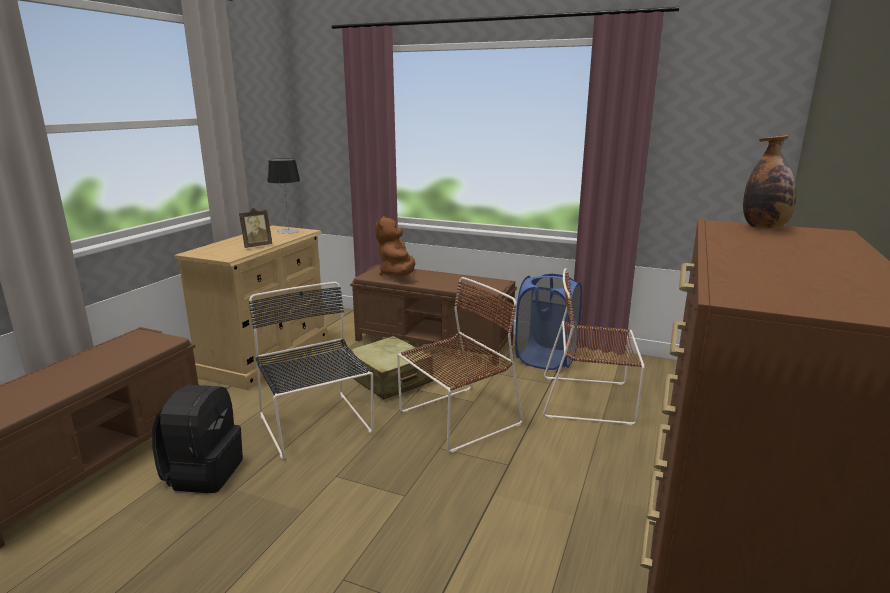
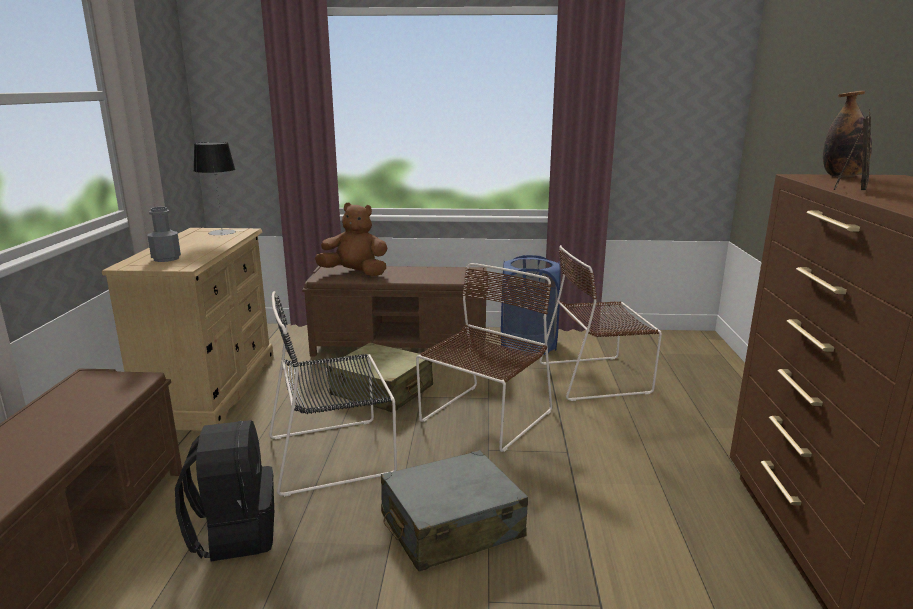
camera: 20 degrees left, 0 degrees up
picture frame [239,208,272,248] -> picture frame moved to [834,109,871,190]
black chair [249,282,374,459] -> black chair turned 60 degrees counterclockwise [269,291,397,497]
brown plush toy [375,216,415,276] -> brown plush toy turned 120 degrees clockwise [315,202,388,276]
none -> grey bottle [148,207,181,262]
none -> grey suitcase [381,450,528,571]

